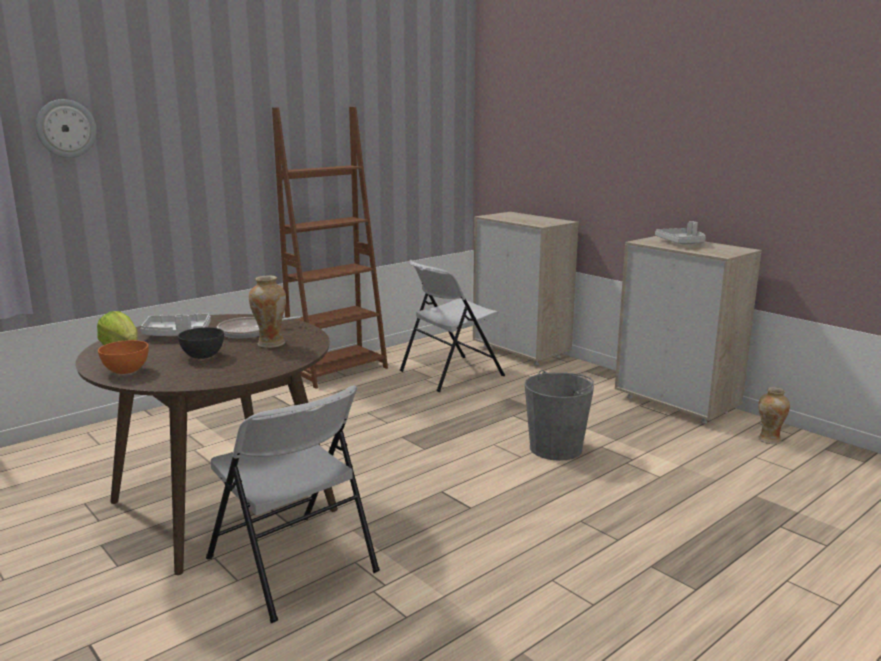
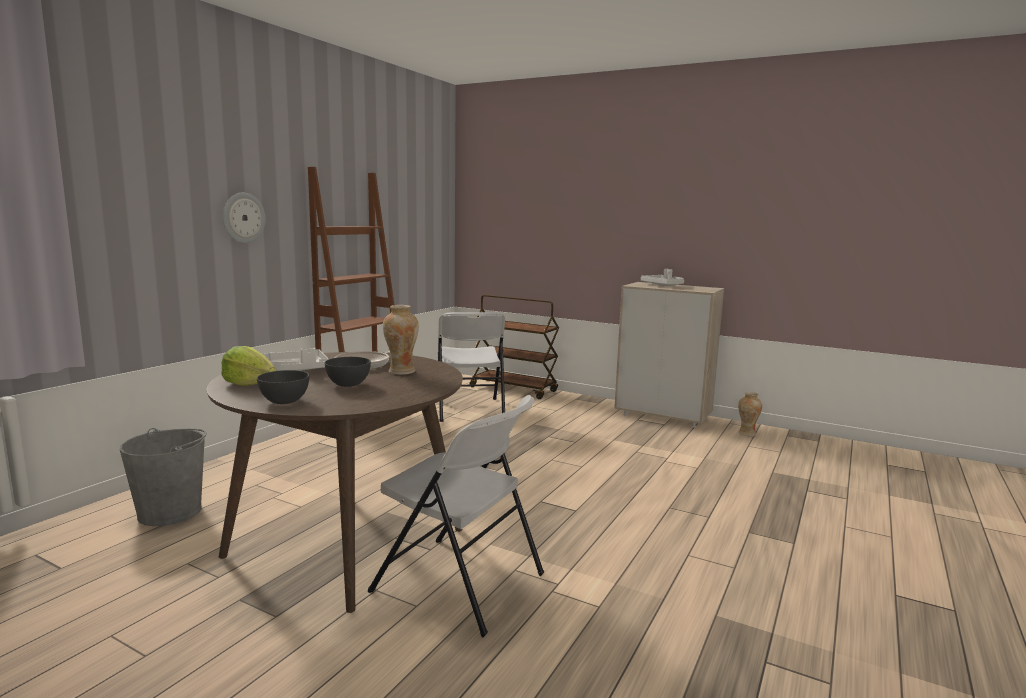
camera: 20 degrees left, 5 degrees down
wall clock [36,99,97,158] -> wall clock moved to [223,193,266,243]
orange bowl [98,340,149,374] -> grey bowl [257,370,309,404]
white chair [400,260,505,392] -> white chair turned 45 degrees counterclockwise [438,312,505,422]
beige cabinet [473,212,579,365] -> brown cart [469,295,559,399]
grey bucket [525,370,594,461] -> grey bucket moved to [120,428,207,526]

